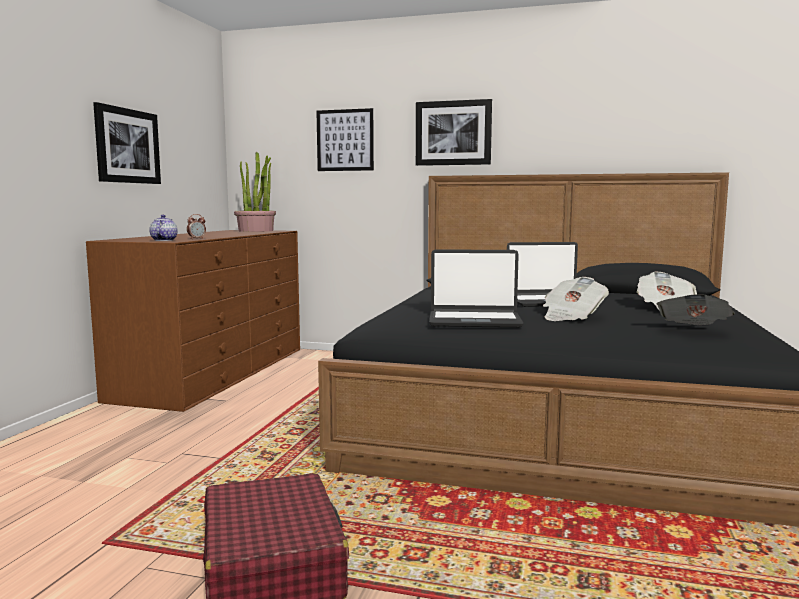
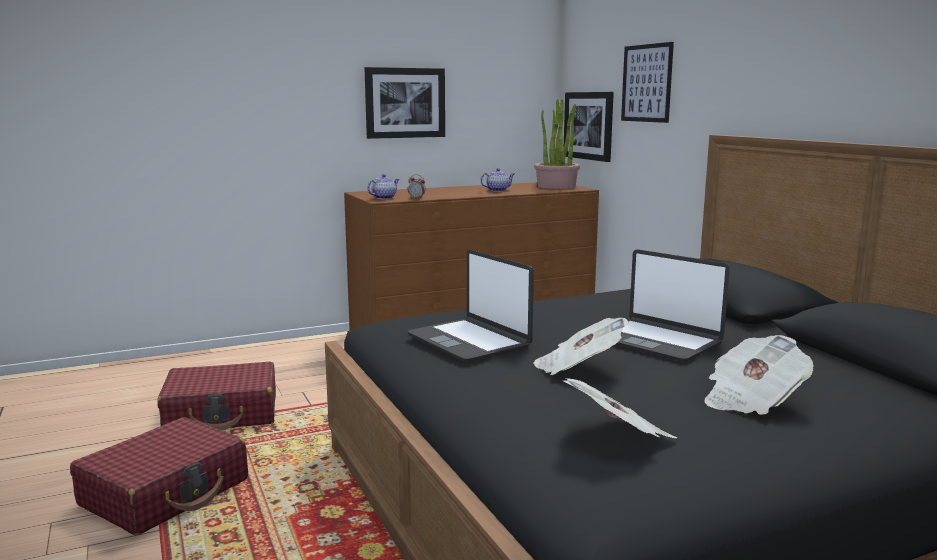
camera: 50 degrees right, 5 degrees up
picture [416,99,492,166] -> picture moved to [564,92,614,162]
none -> red suitcase [158,362,276,431]
none -> teapot [480,168,514,192]

